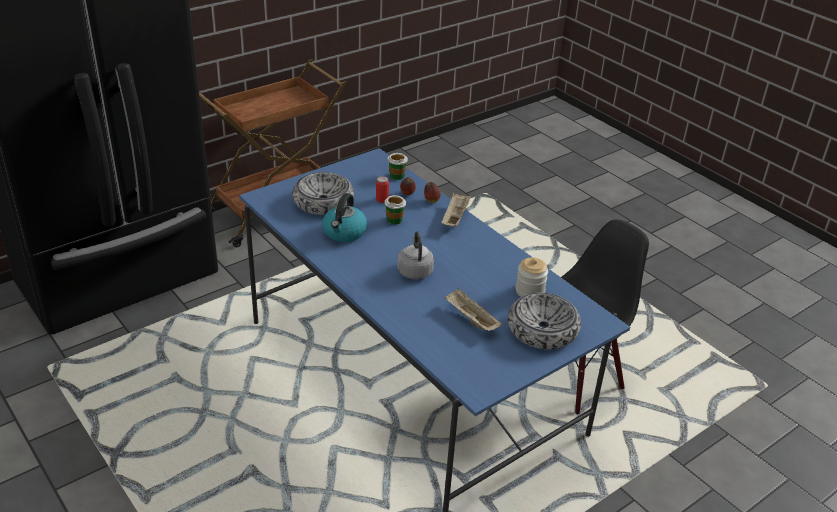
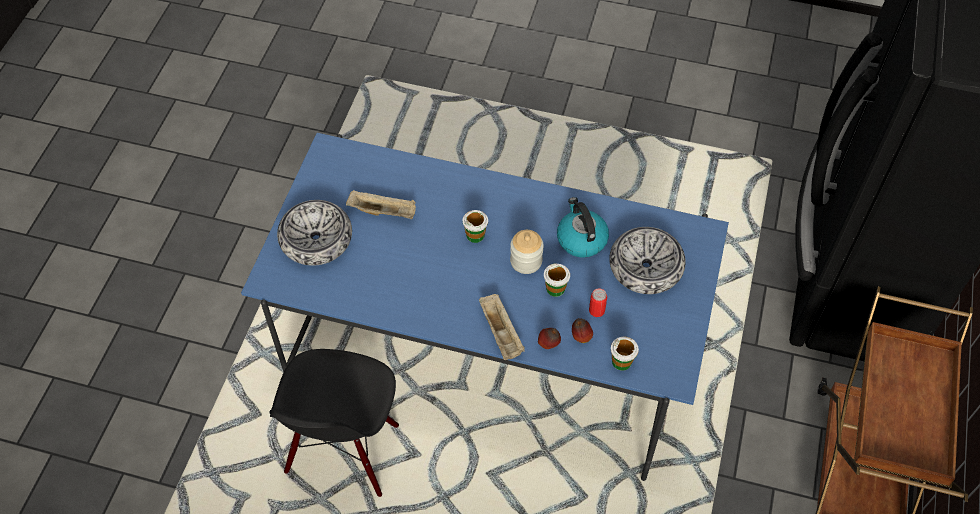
camera: 145 degrees right, 20 degrees up
grey kettle [398,231,434,279] -> cup [463,210,488,243]
jar [516,257,548,297] -> jar moved to [510,230,544,274]

